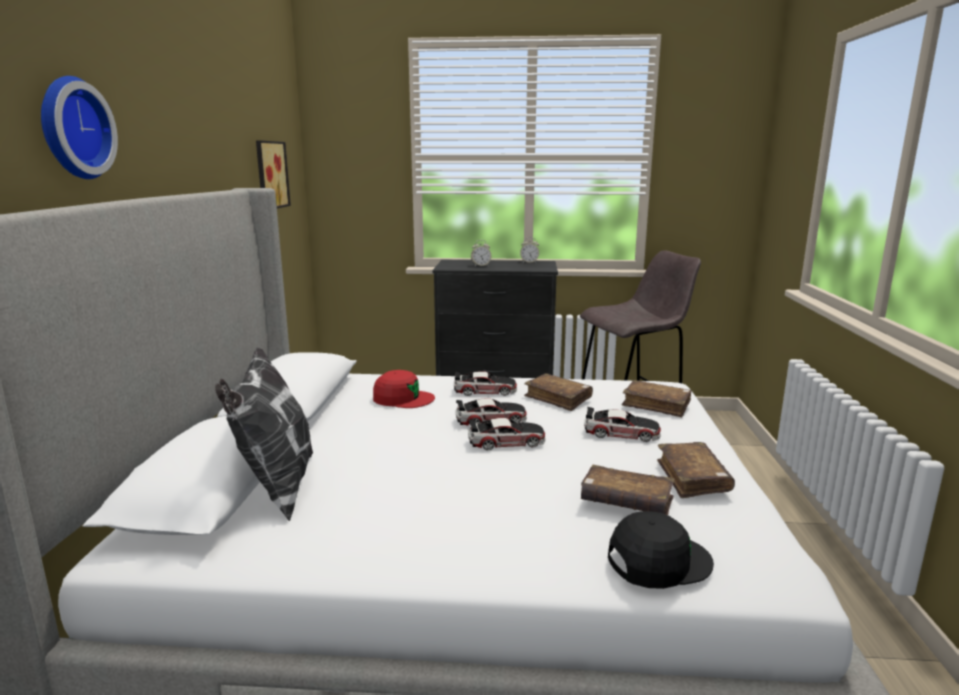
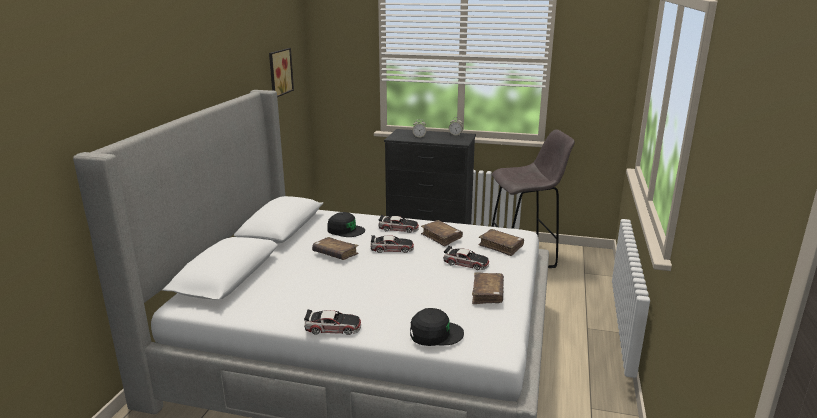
camera: 10 degrees right, 5 degrees up
wall clock [41,76,118,179] -> none
pillow [215,347,313,521] -> none
red cap [373,370,435,408] -> black cap [327,212,365,237]
toy car [468,418,545,450] -> toy car moved to [304,309,361,335]
brown book [581,465,675,515] -> brown book moved to [312,237,359,260]

